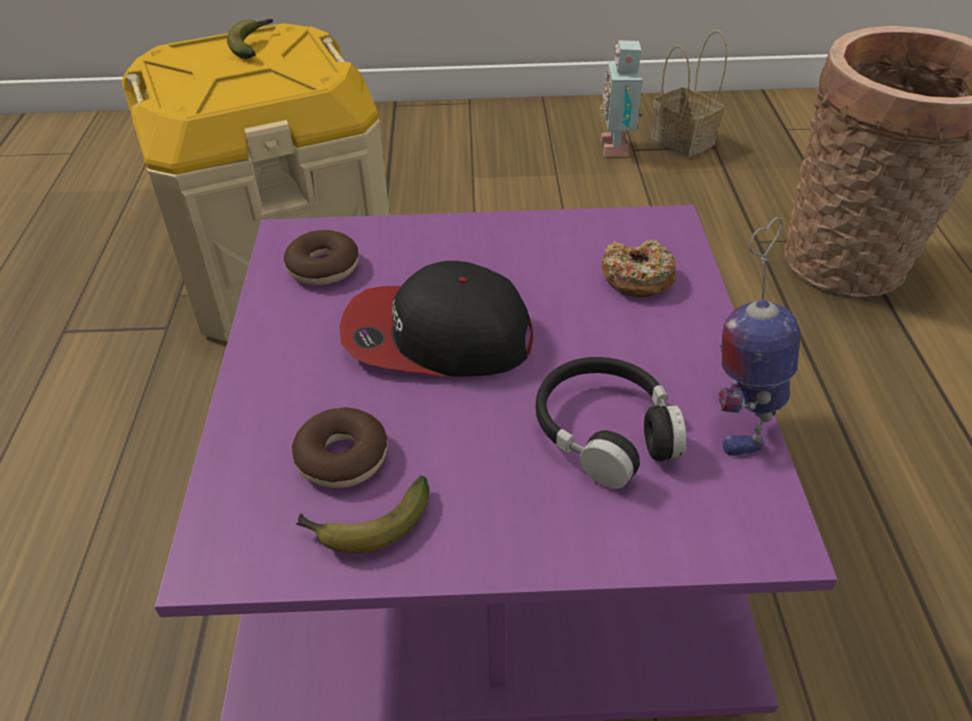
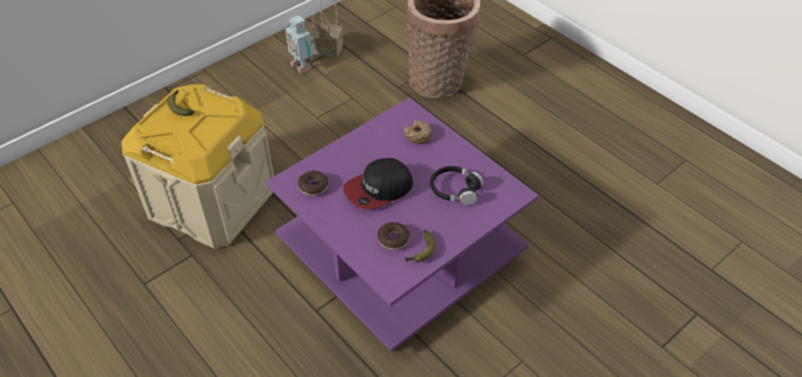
camera: 40 degrees left, 5 degrees up
toy robot [719,217,800,456] -> none

